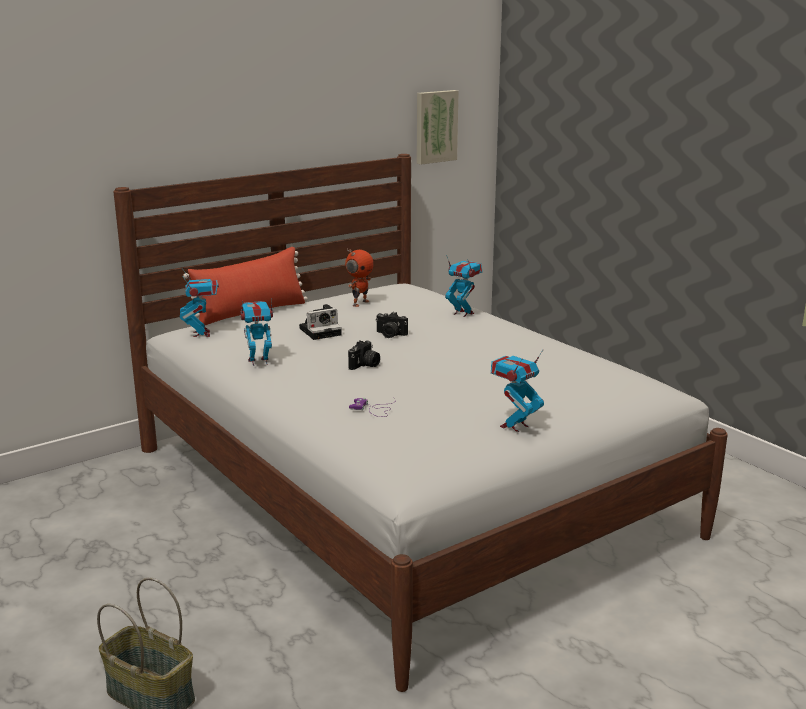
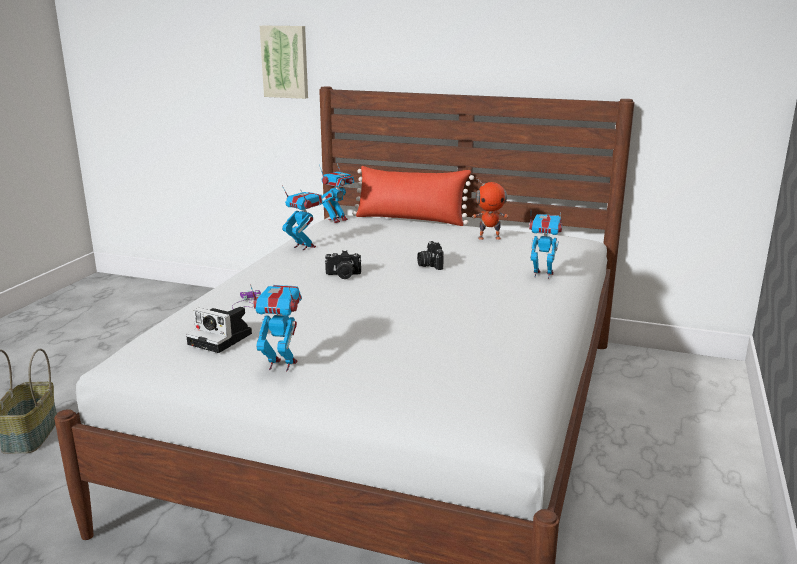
camera: 55 degrees right, 0 degrees up
camera [299,304,342,340] -> camera moved to [186,307,252,353]
picture [417,90,459,165] -> picture moved to [260,26,308,99]
toy robot [445,255,483,317] -> toy robot turned 75 degrees counterclockwise [529,214,562,279]

